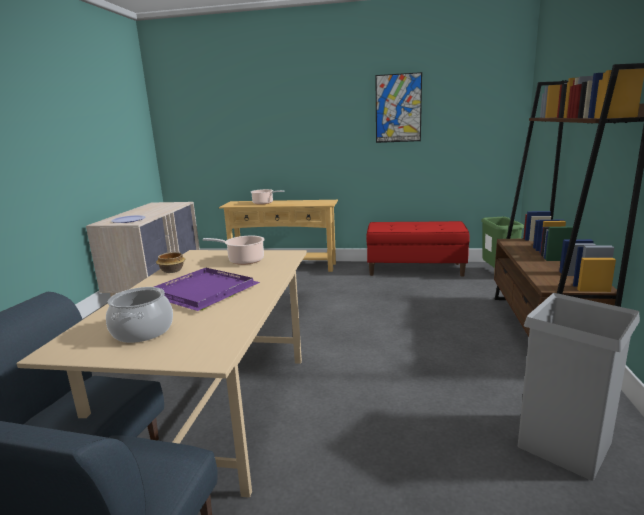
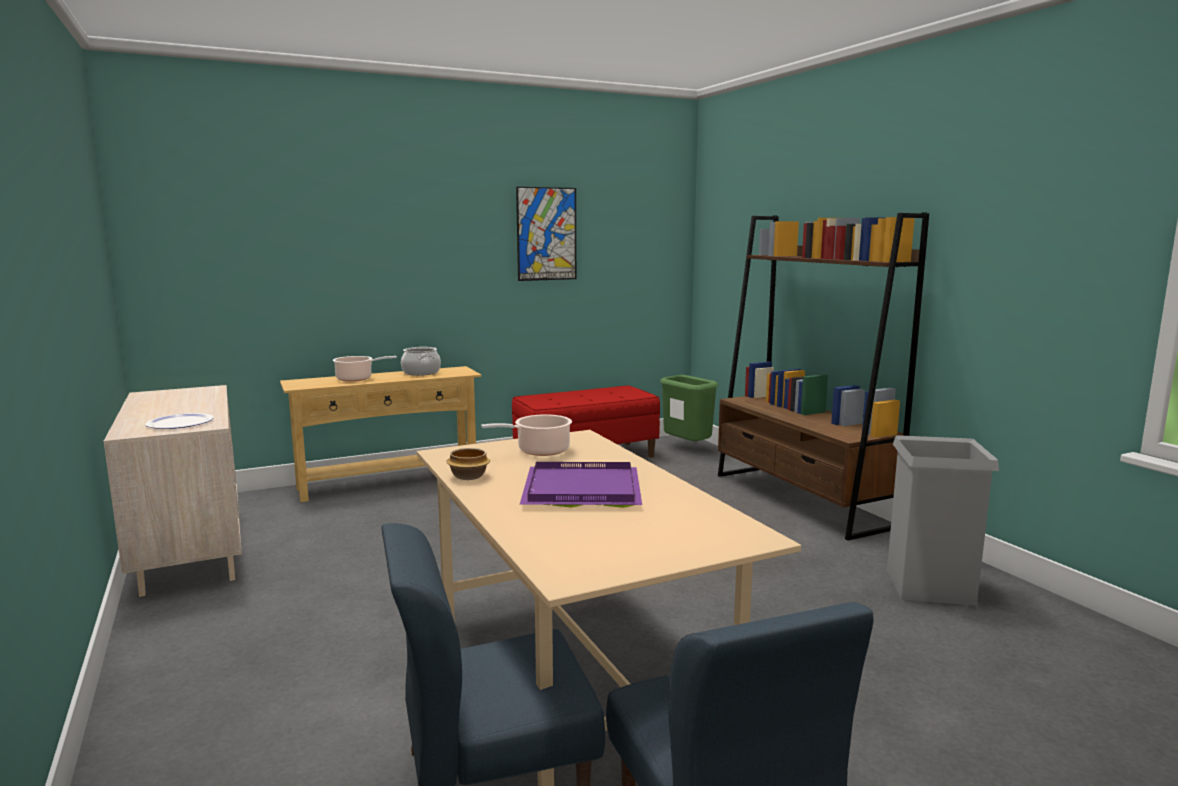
camera: 35 degrees left, 5 degrees down
cooking pot [106,287,173,343] -> cooking pot moved to [401,347,441,376]

